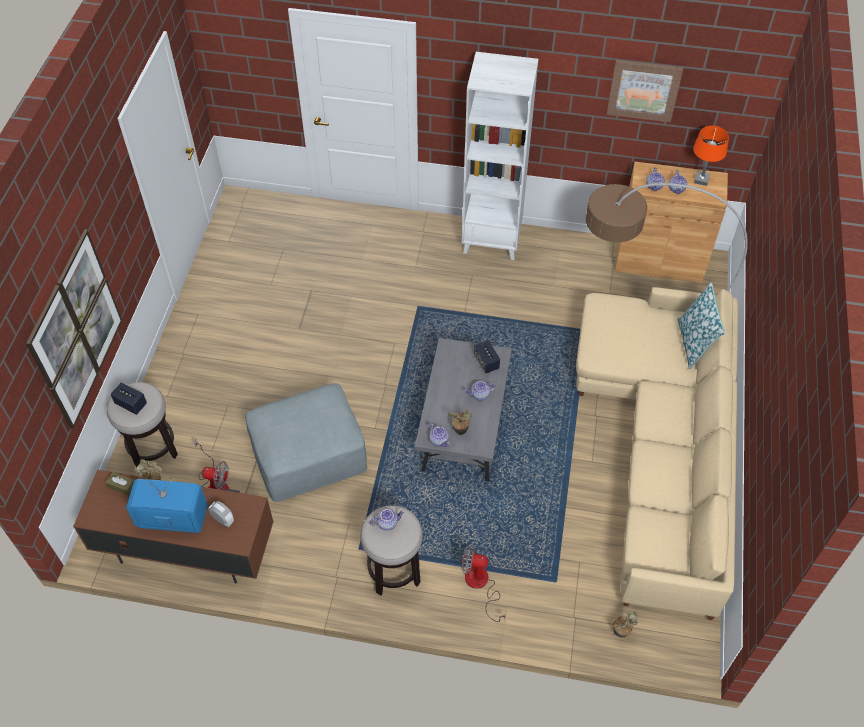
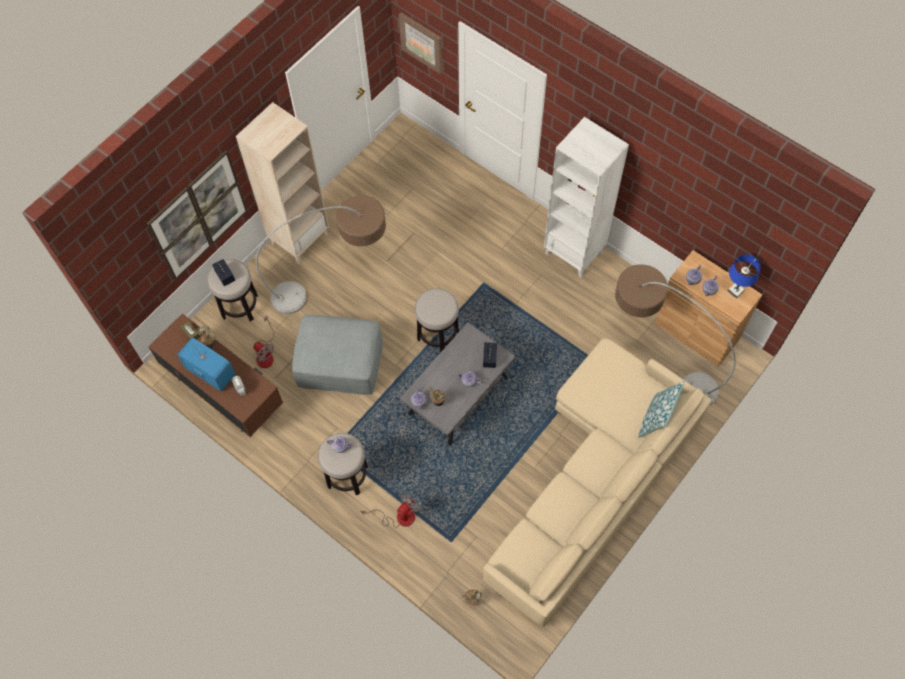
camera: 30 degrees right, 10 degrees up
fan [462,544,506,622] -> fan turned 90 degrees clockwise [360,494,419,528]
picture [607,60,683,122] -> picture moved to [399,13,442,74]
orange table lamp [693,126,729,186] -> blue table lamp [728,254,761,298]
none -> beige bookcase [236,102,329,264]
none -> floor lamp [256,195,386,314]
none -> stool [415,288,459,353]

